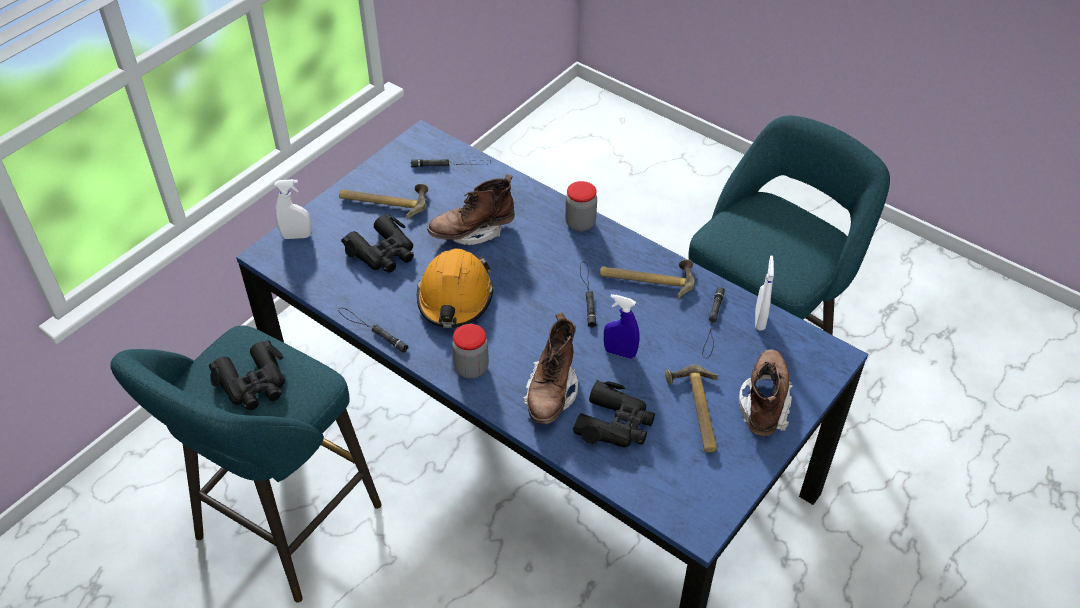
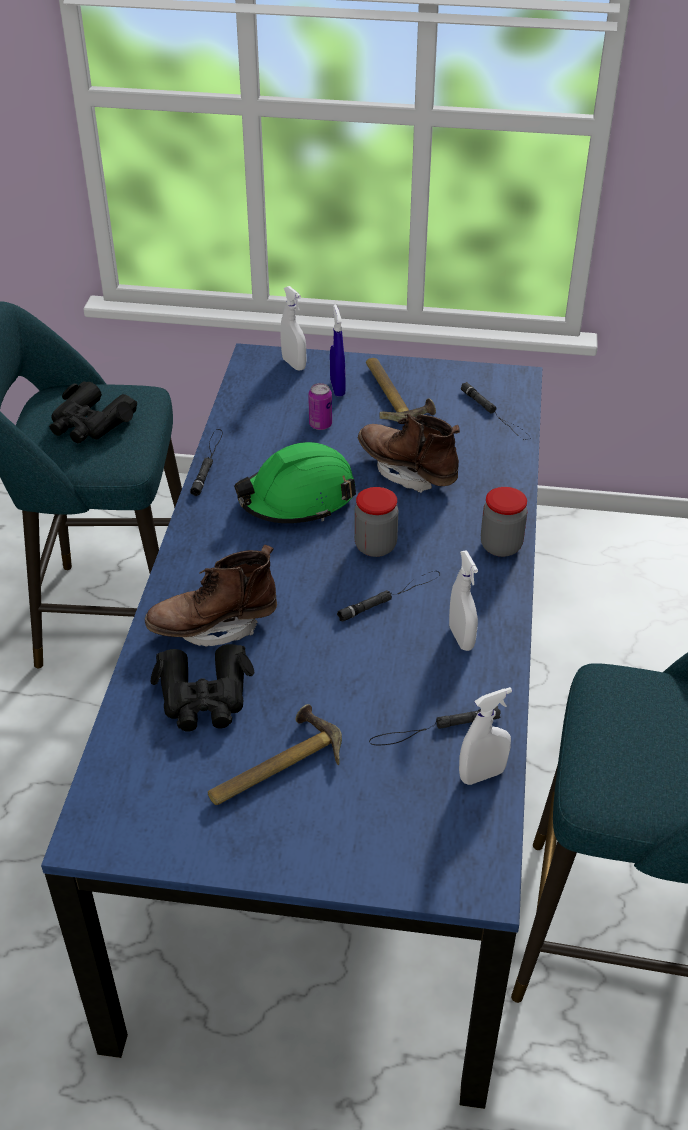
camera: 60 degrees right, 5 degrees down
black binoculars [341,214,414,273] -> can [308,383,332,430]
orange hard hat [417,249,493,328] -> green hard hat [234,442,356,523]
jar [452,324,489,378] -> jar moved to [354,487,398,557]
hammer [600,259,695,299] -> white spray bottle [449,550,478,651]
blue spray bottle [604,294,640,359] -> blue spray bottle moved to [330,304,345,396]
brown boot [739,349,793,436] -> none

